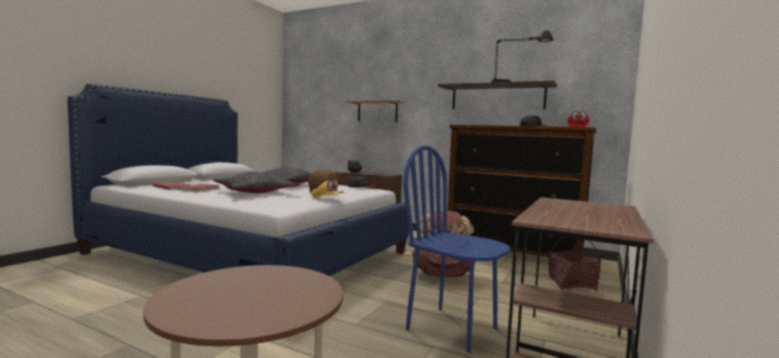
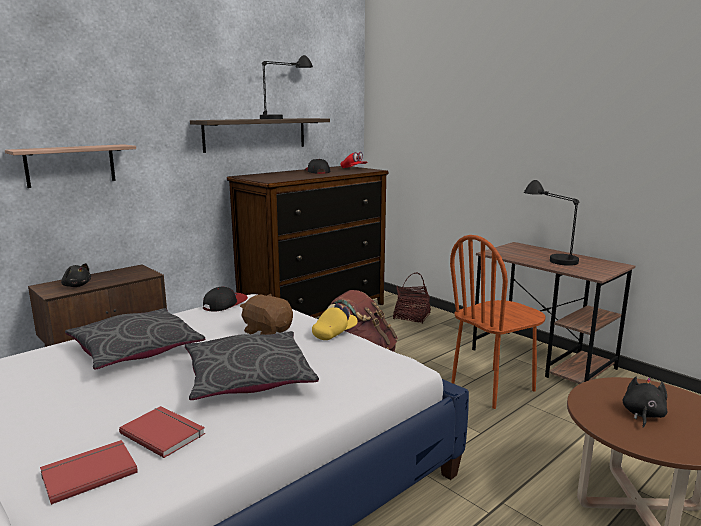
camera: 70 degrees left, 10 degrees up
blue chair [403,145,510,353] -> brown chair [450,235,546,409]
none -> black table lamp [524,180,579,266]
none -> black plush toy [623,377,667,428]

